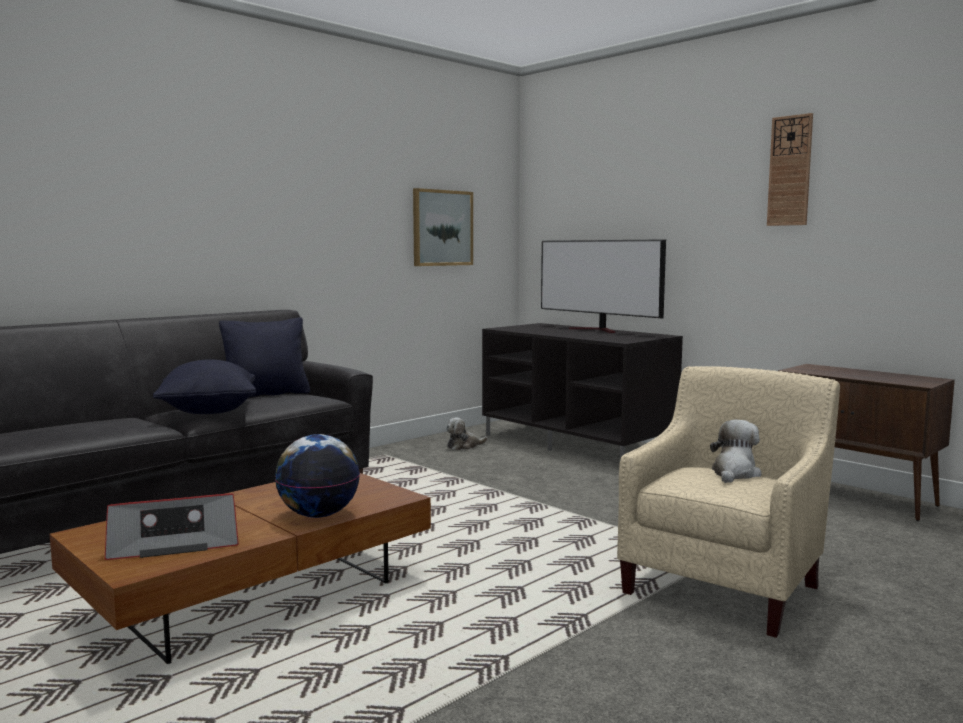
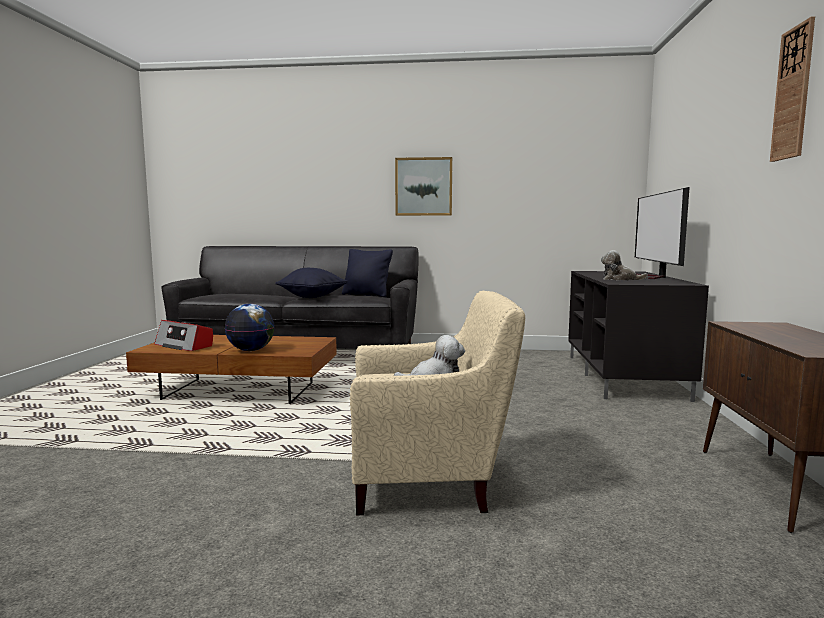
camera: 50 degrees right, 0 degrees up
picture [413,188,473,266] -> picture moved to [395,157,452,216]
plush toy [446,417,487,450] -> plush toy moved to [601,250,648,280]

